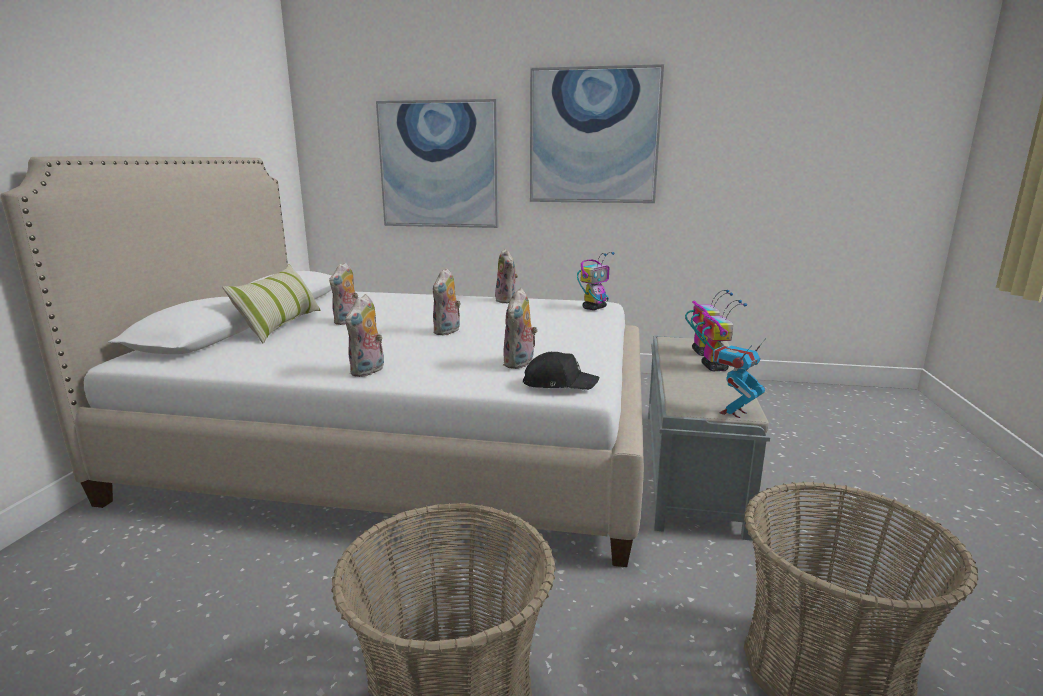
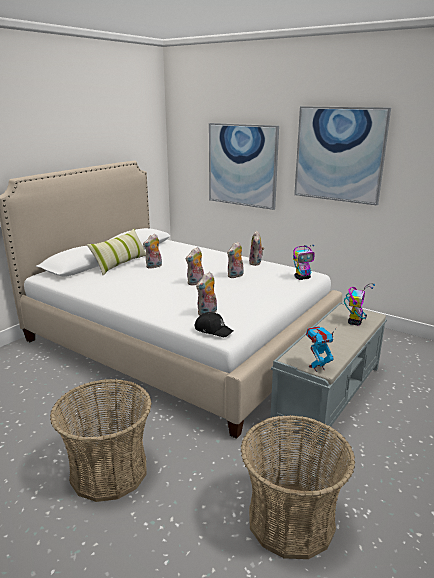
camera: 25 degrees right, 5 degrees up
plush toy [345,294,384,377] -> plush toy moved to [227,242,244,278]
toy robot [694,300,747,371] -> none

